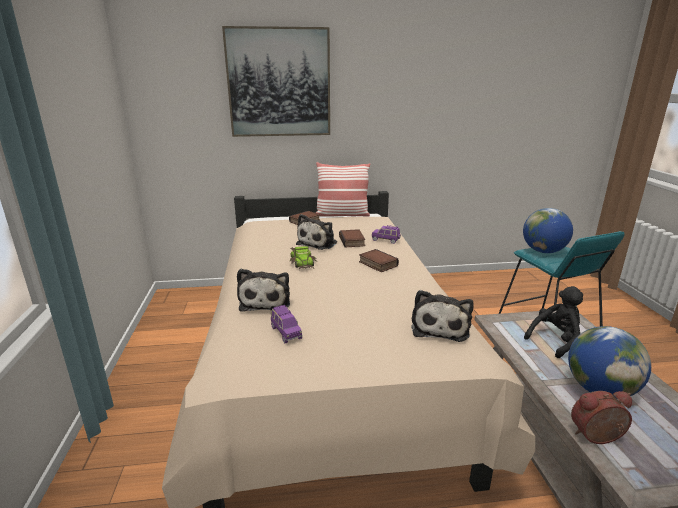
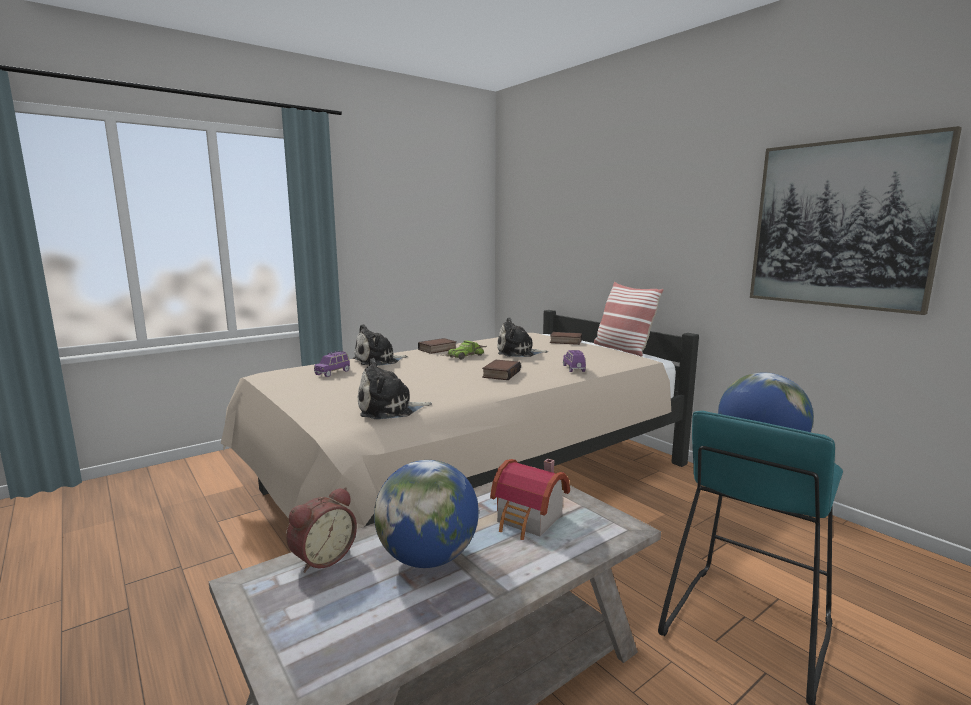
camera: 60 degrees right, 10 degrees down
picture [222,26,330,137] -> picture moved to [750,126,962,315]
book [339,229,365,248] -> book moved to [418,338,456,354]
black plush toy [524,286,583,358] -> toy house [490,458,570,540]
alarm clock [571,391,632,444] -> alarm clock turned 75 degrees clockwise [286,487,357,573]

